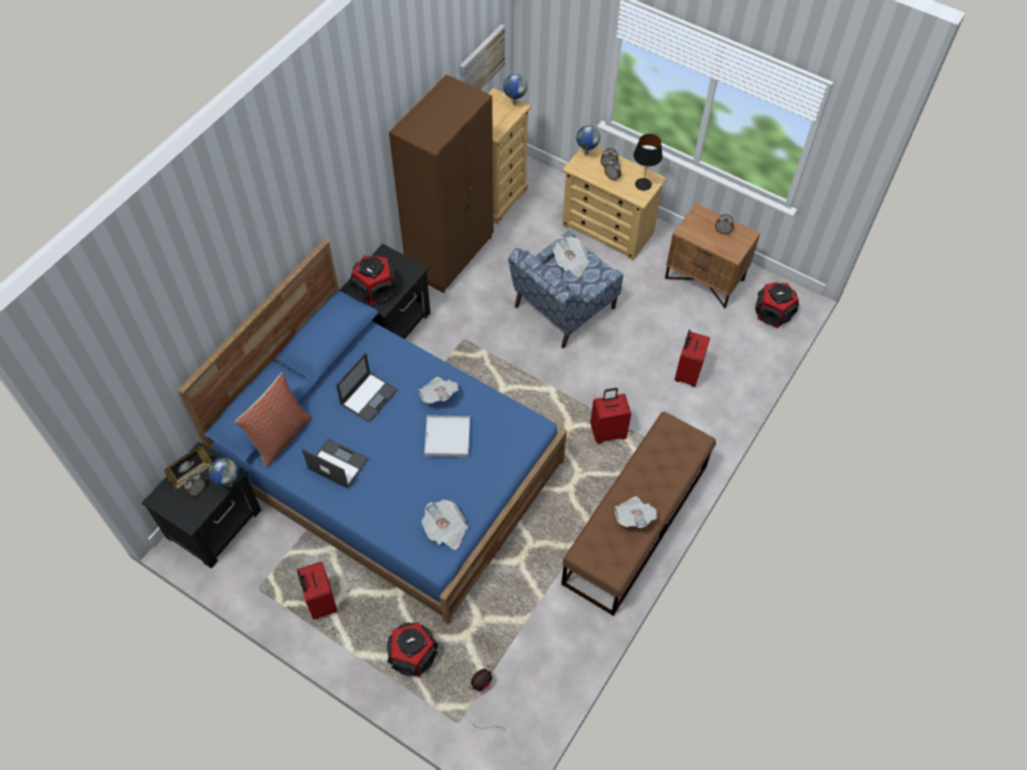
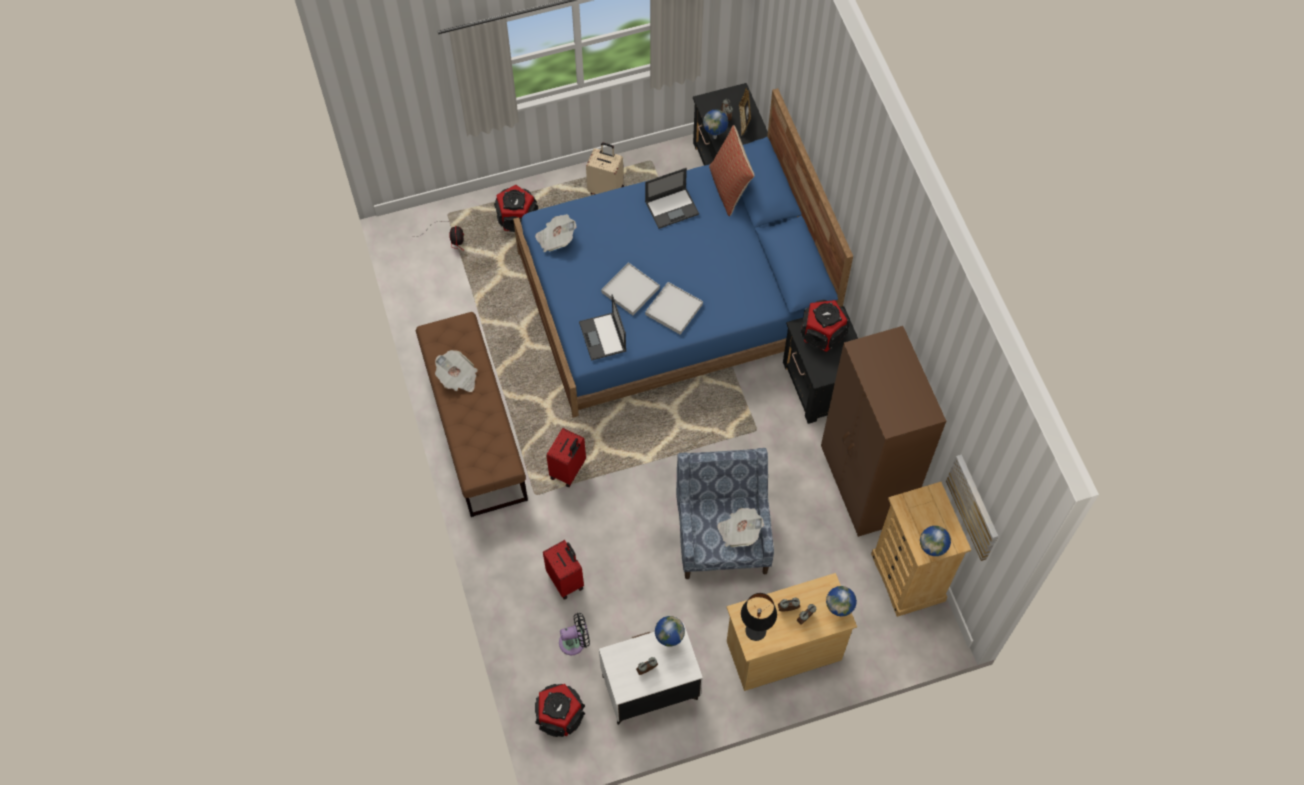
camera: 130 degrees right, 5 degrees up
red suitcase [297,561,337,620] -> beige suitcase [586,142,624,195]
laptop [336,353,398,423] -> laptop moved to [579,295,626,361]
newspaper [419,377,458,403] -> white tray [645,282,703,335]
brown nightstand [665,203,760,308] -> white nightstand [599,623,703,725]
none -> black fan [559,613,590,655]
none -> globe [655,616,685,647]

